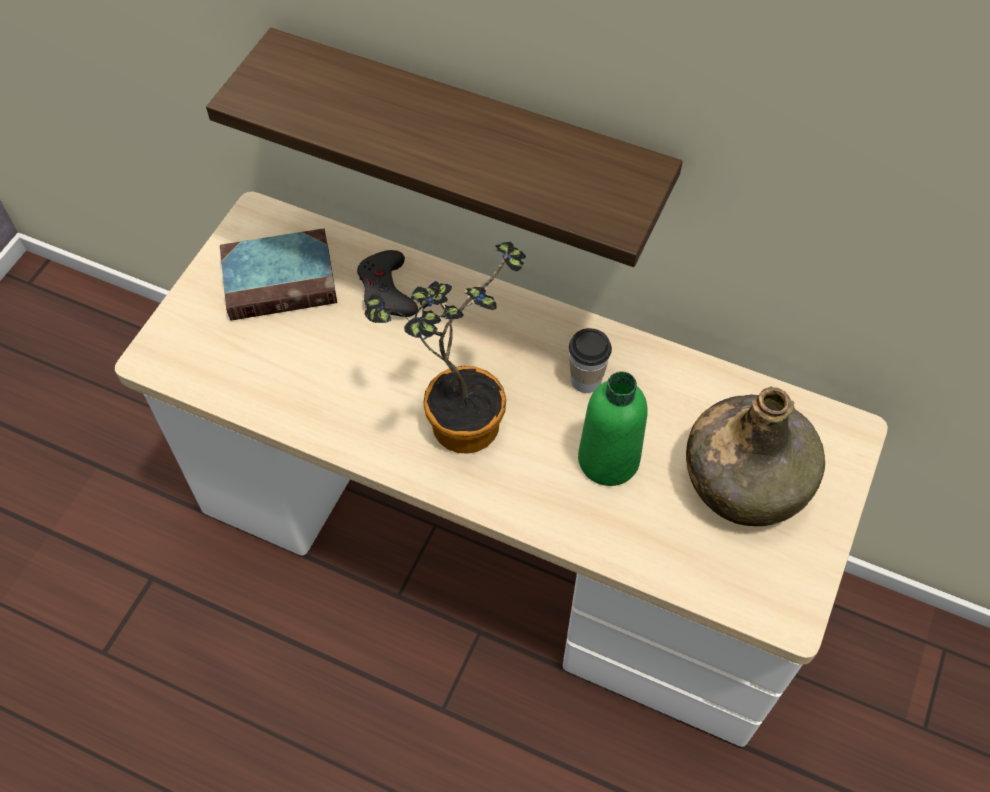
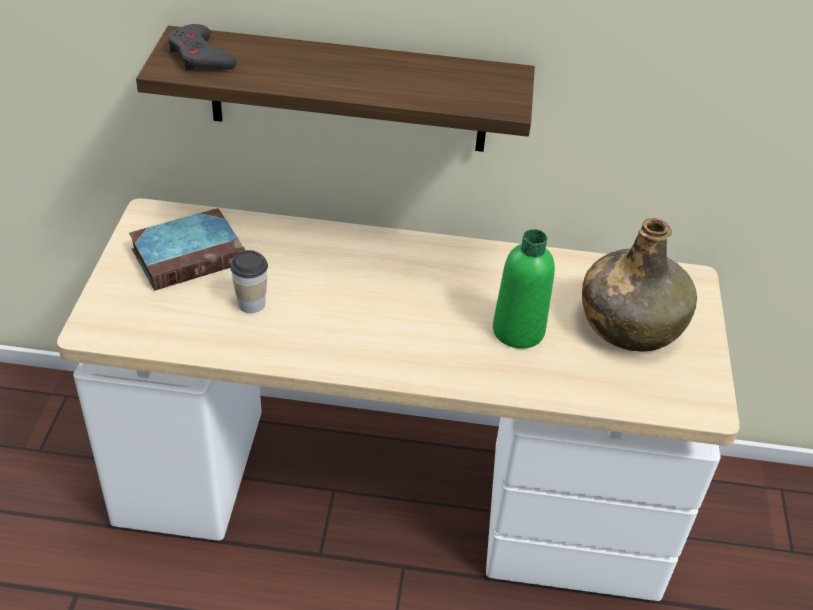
camera: 20 degrees left, 15 degrees down
grey game controller [357,250,418,317] -> grey game controller moved to [168,24,237,71]
potted plant [364,242,526,454] -> none
cup [569,328,612,393] -> cup moved to [230,250,268,313]

